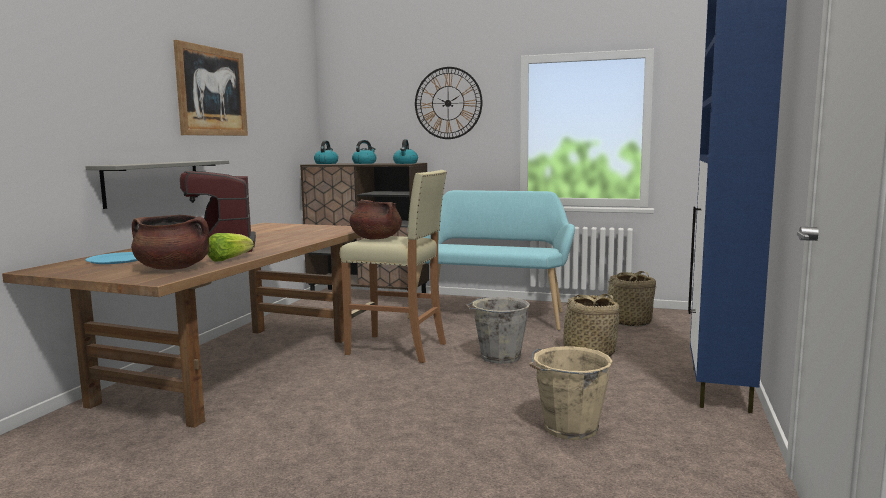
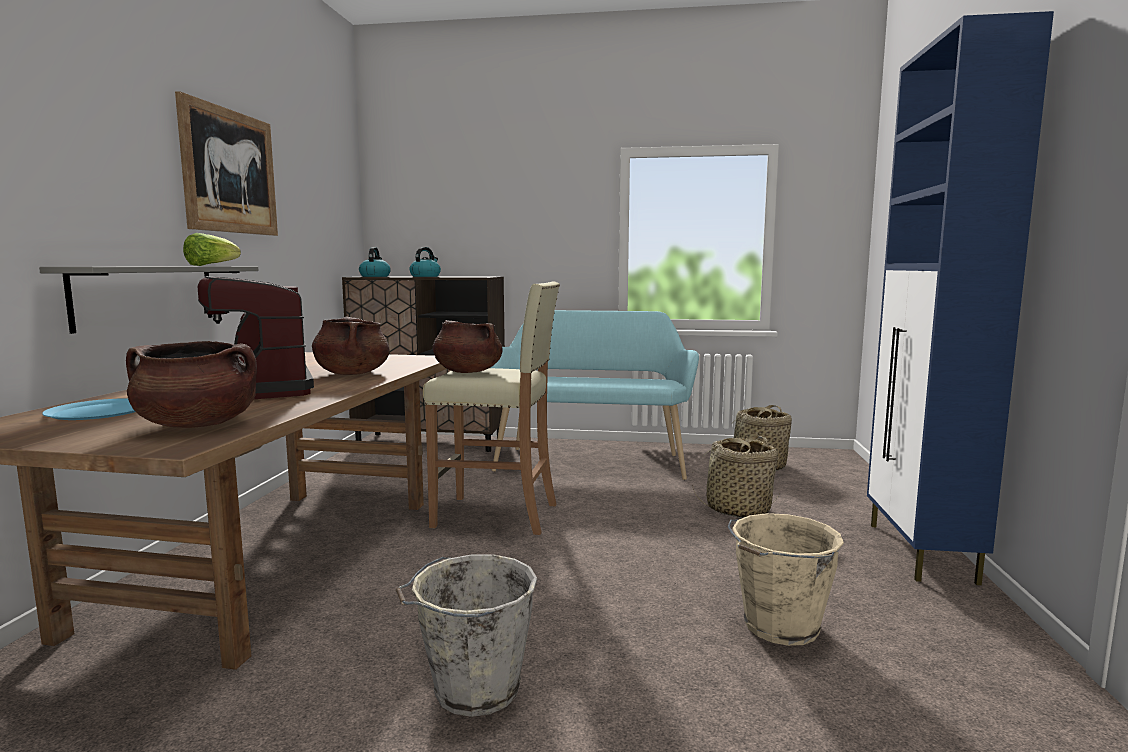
camera: 10 degrees left, 0 degrees up
lettuce [207,233,254,261] -> lettuce moved to [183,233,241,266]
kettle [393,139,418,164] -> none
wall clock [415,67,483,139] -> none
grey bucket [465,297,530,364] -> grey bucket moved to [396,555,538,717]
none -> brown cooking pot [312,317,390,375]

